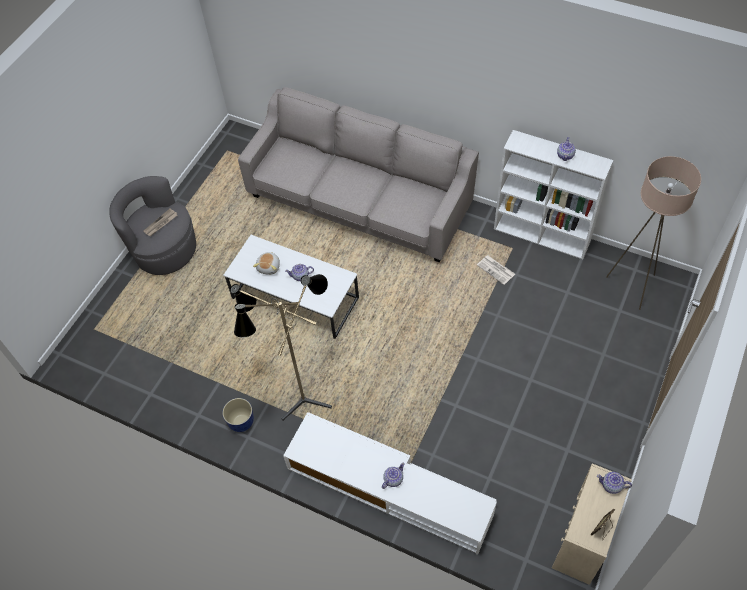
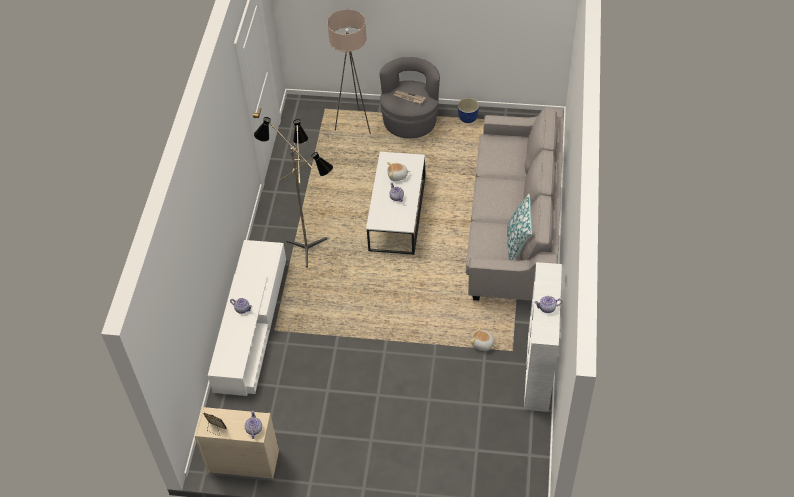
camera: 70 degrees right, 5 degrees down
planter [222,398,254,432] -> planter moved to [458,98,479,123]
newspaper [477,255,515,285] -> plush toy [470,326,496,351]
beige floor lamp [606,156,701,310] -> beige floor lamp moved to [327,9,371,134]
none -> pillow [507,194,533,260]

